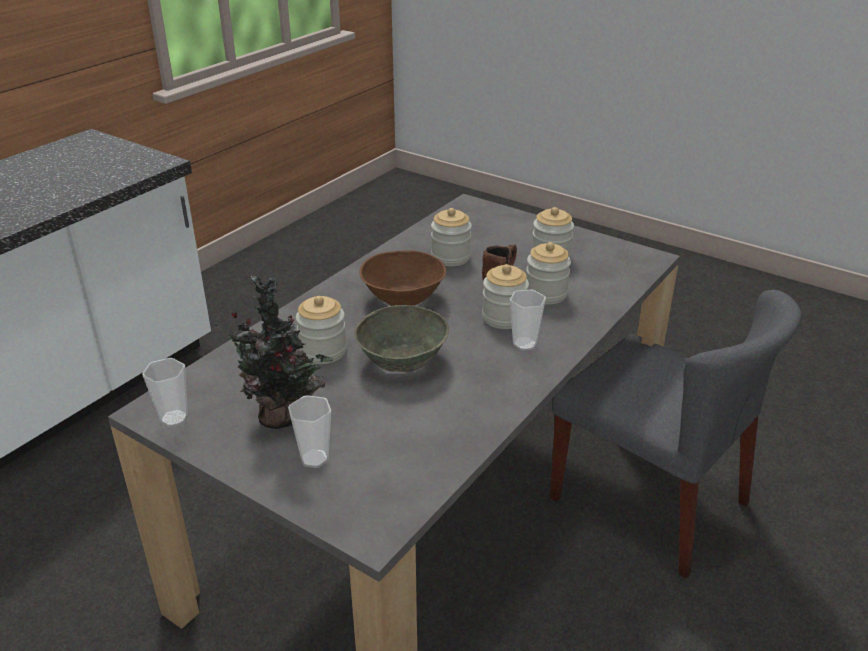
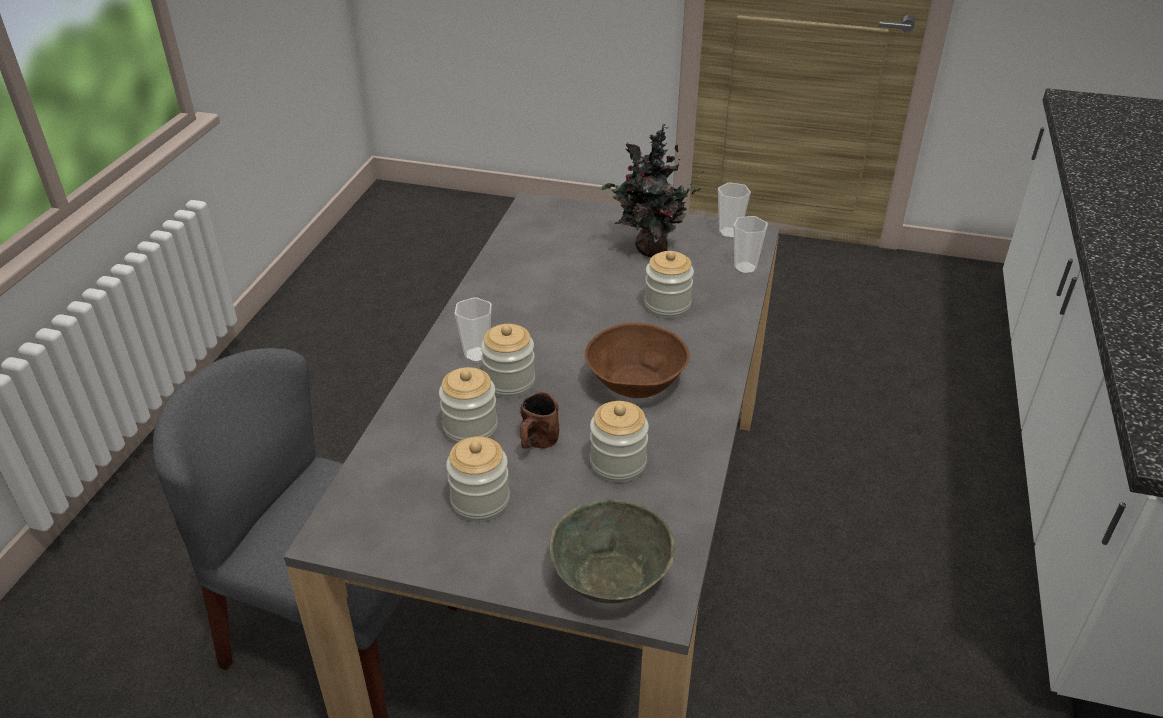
camera: 160 degrees right, 5 degrees up
cup [288,395,331,468] -> cup moved to [734,216,768,275]
grey bowl [354,305,449,372] -> grey bowl moved to [549,499,675,604]

